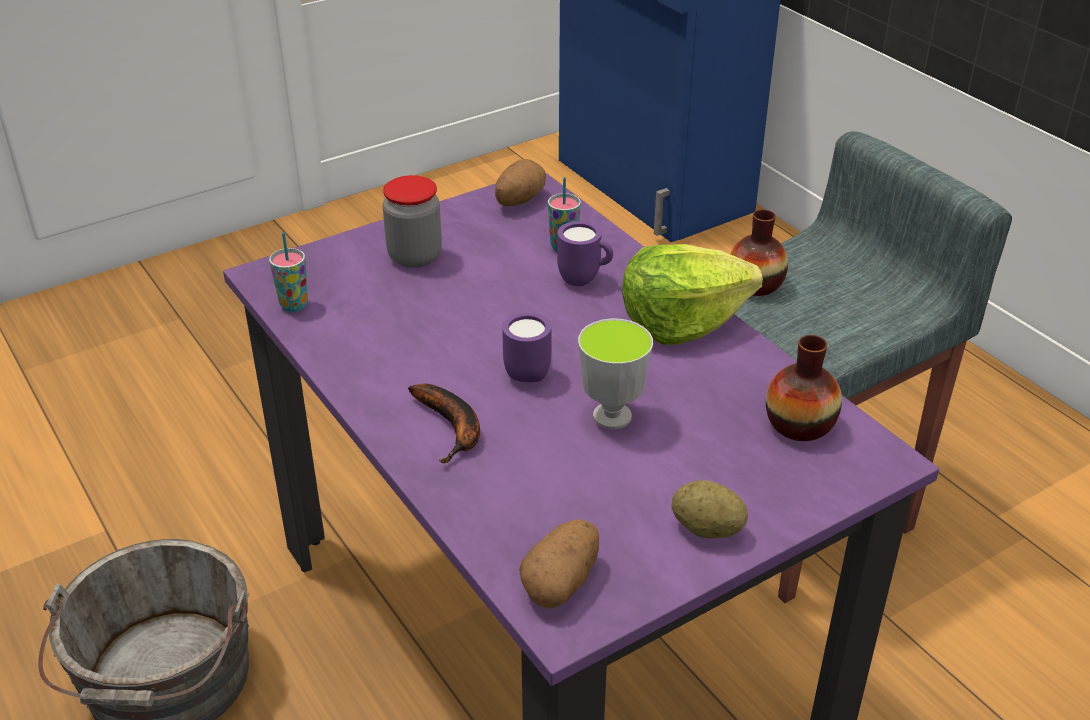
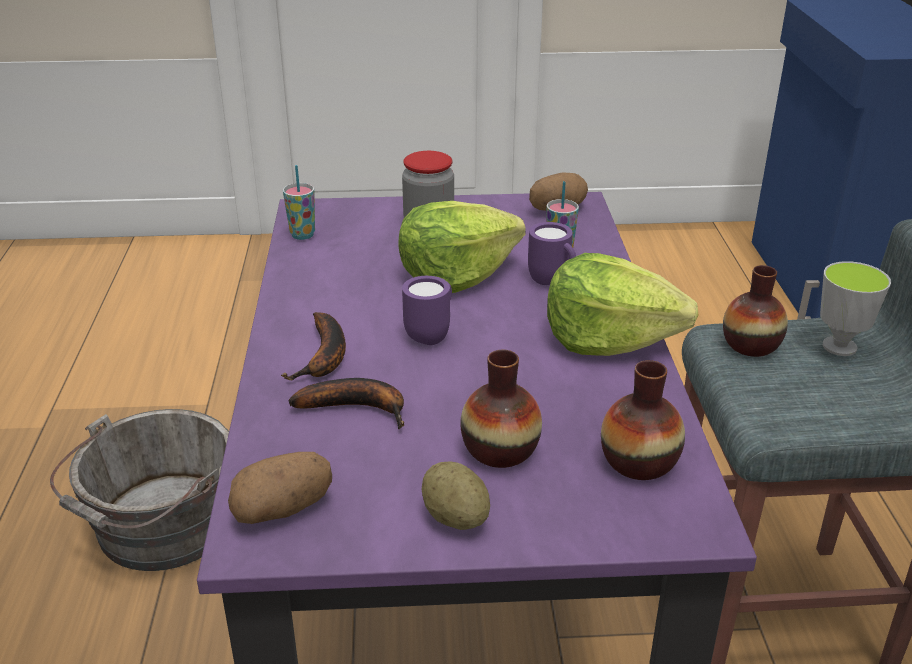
camera: 30 degrees right, 5 degrees down
cup [578,319,653,429] -> cup moved to [820,261,891,356]
none -> banana [289,378,404,429]
none -> lettuce [398,201,526,293]
none -> vase [461,350,542,468]

